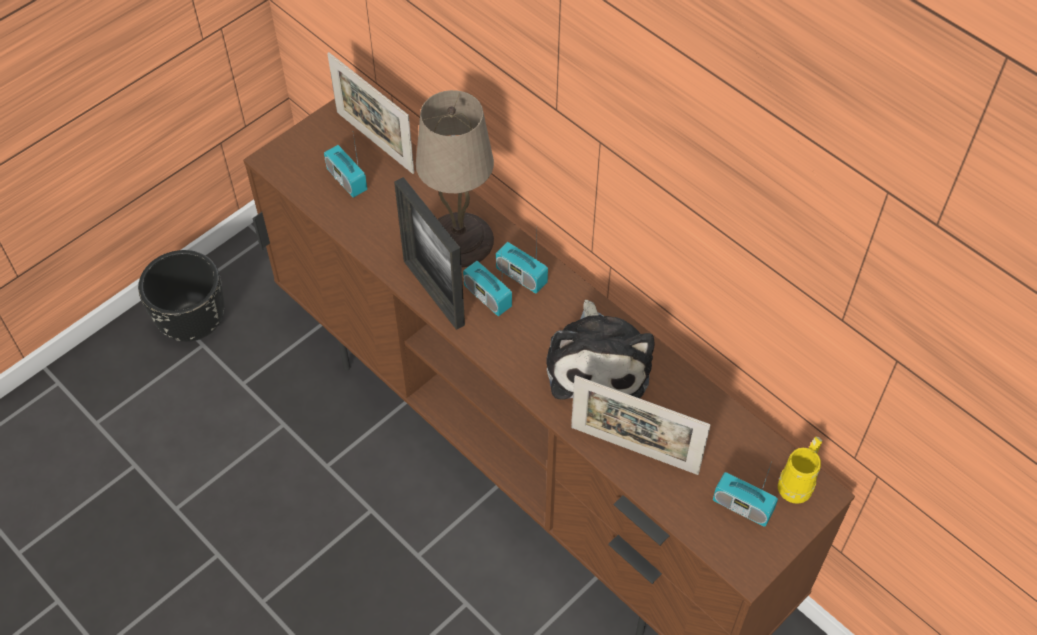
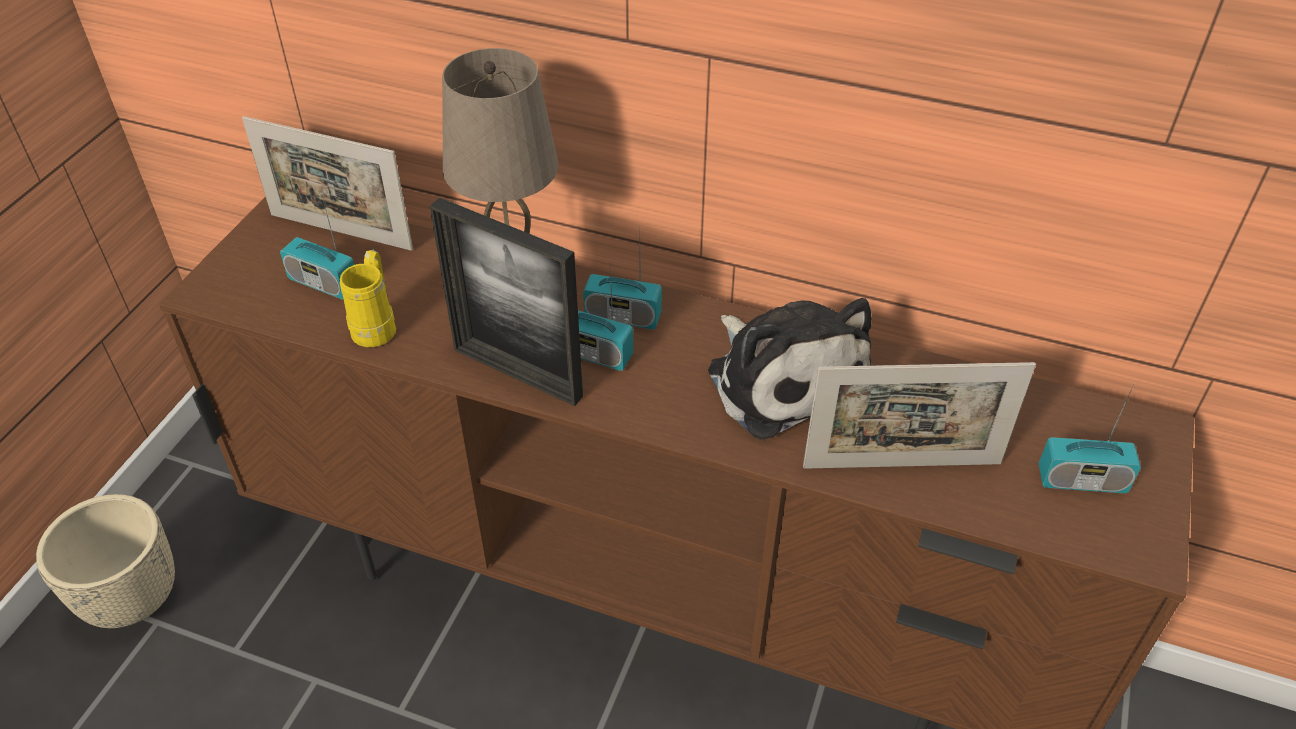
camera: 25 degrees left, 10 degrees down
black planter [138,250,224,342] -> beige planter [36,494,175,628]
yellow mug [778,436,822,504] -> yellow mug moved to [340,250,396,347]

